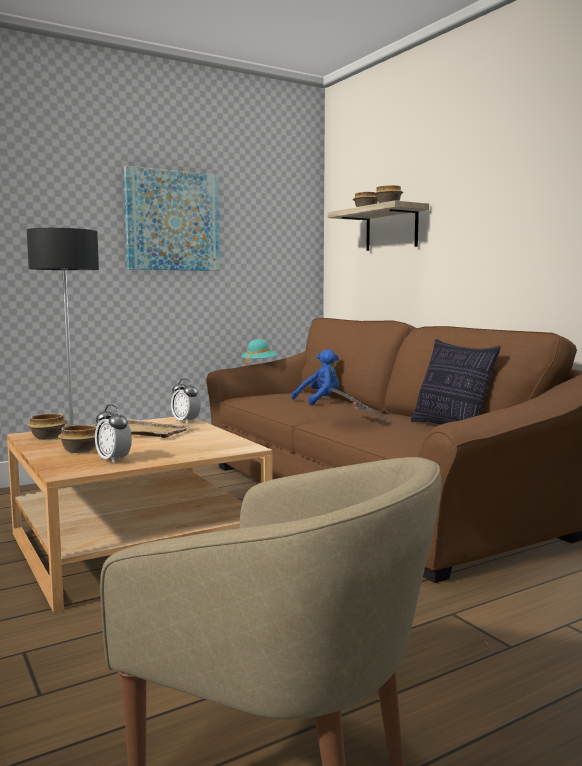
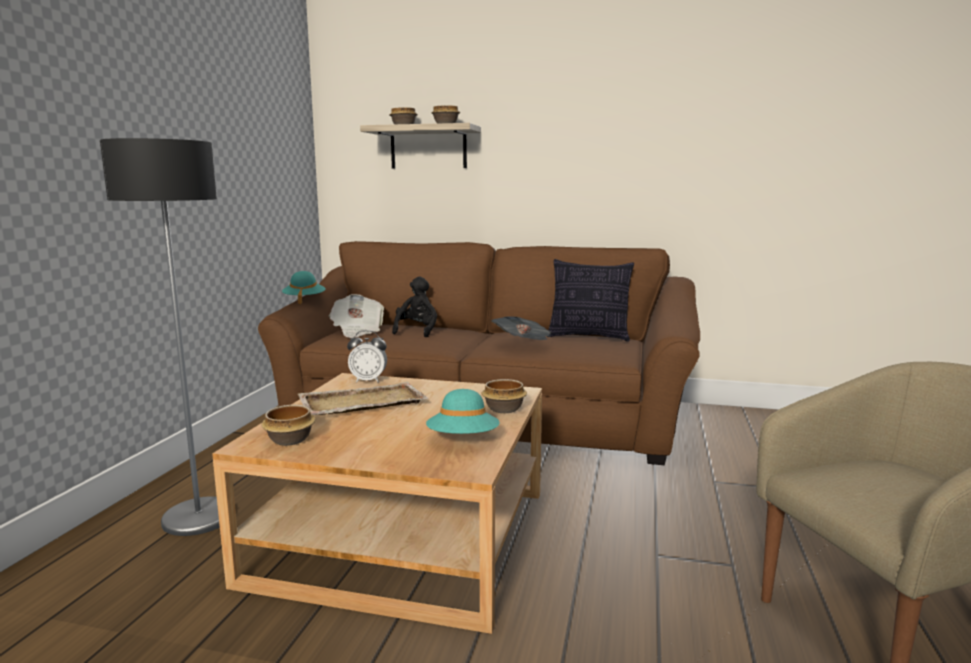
camera: 45 degrees left, 5 degrees up
bowl [58,424,97,453] -> bowl moved to [481,379,527,413]
alarm clock [95,405,132,464] -> turquoise hat [426,389,500,434]
picture [124,166,220,271] -> none
blue plush toy [292,349,339,405] -> black plush toy [392,277,437,337]
none -> newspaper [329,294,384,338]

